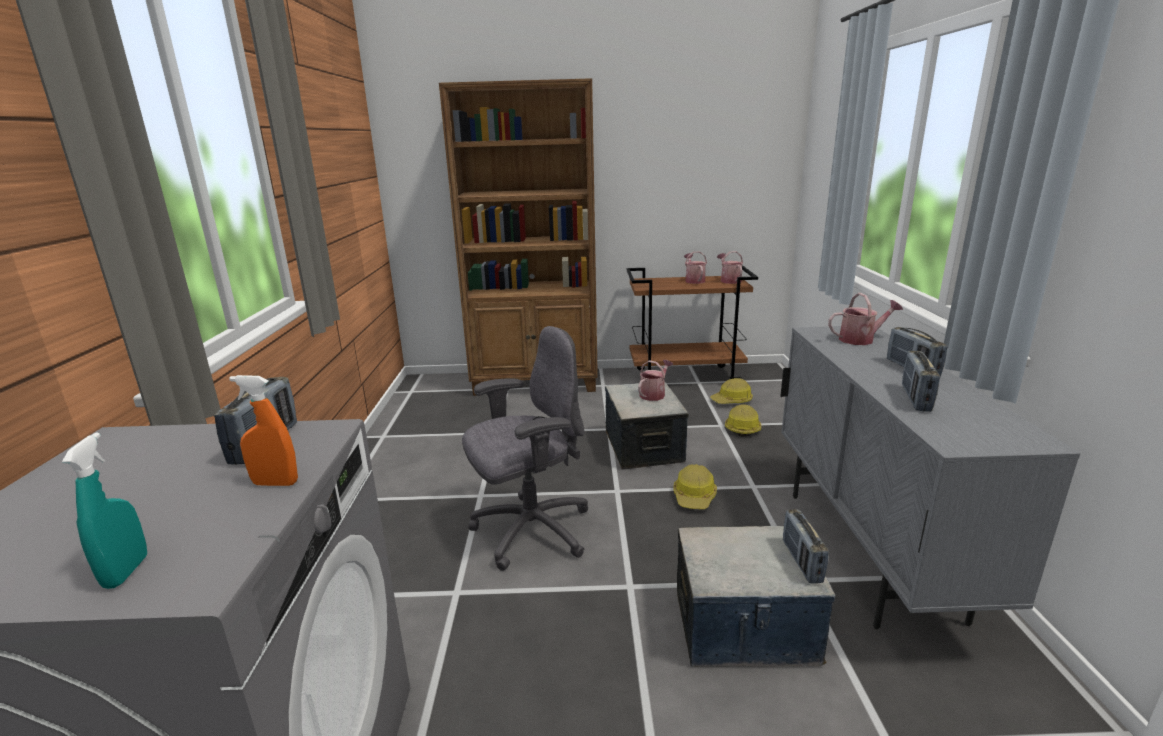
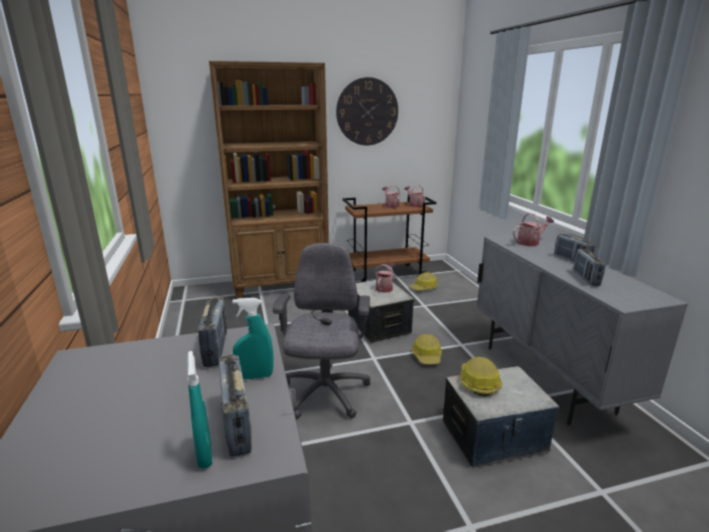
camera: 15 degrees left, 0 degrees up
orange spray bottle [229,375,298,486] -> turquoise spray bottle [233,298,274,379]
grey office chair [462,326,588,571] -> grey office chair turned 45 degrees counterclockwise [273,243,370,419]
hard hat [725,404,761,437] -> hard hat moved to [460,357,503,396]
radio [783,509,829,584] -> radio moved to [219,355,252,457]
none -> wall clock [336,77,398,145]

